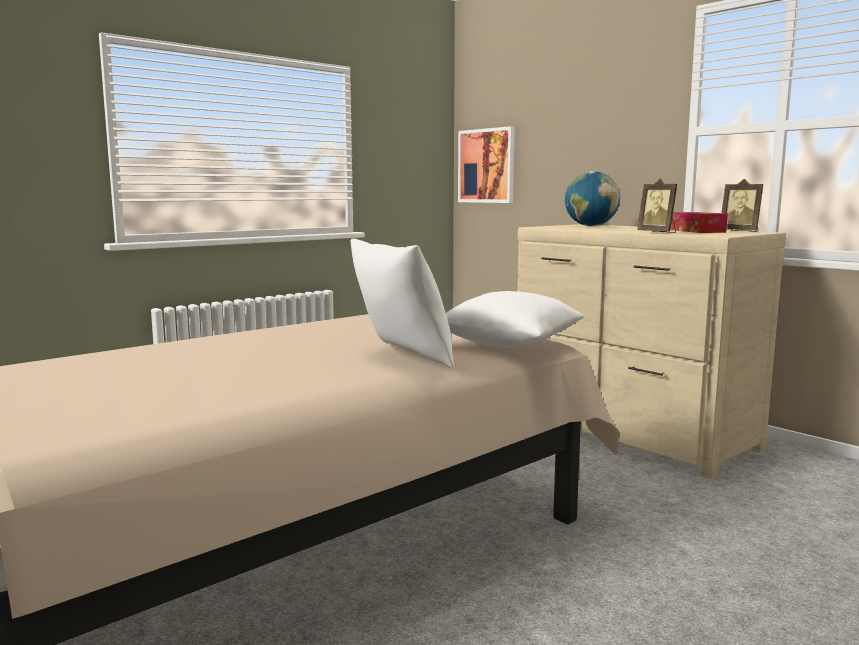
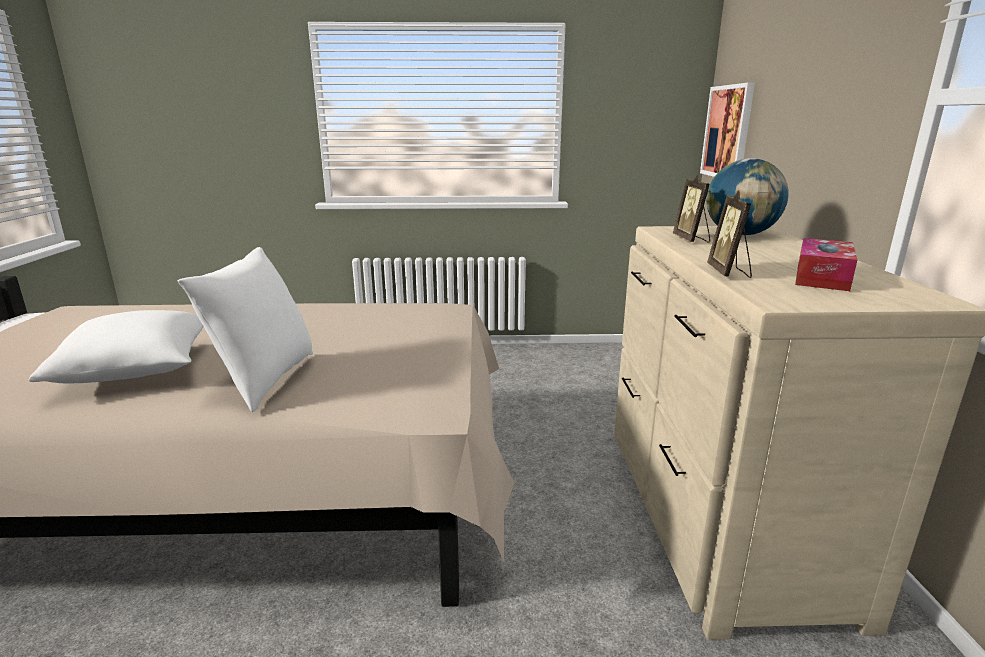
camera: 40 degrees right, 10 degrees up
white pillow [446,291,585,347] -> white pillow moved to [29,310,204,383]
picture frame [721,179,763,232] -> picture frame moved to [673,174,710,242]

